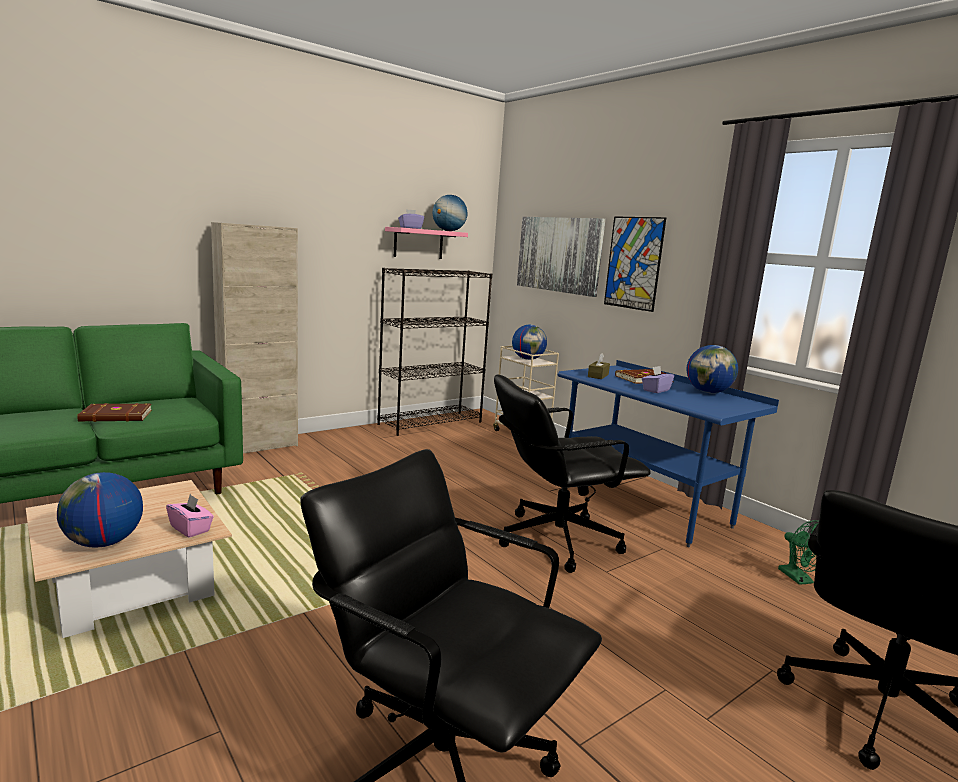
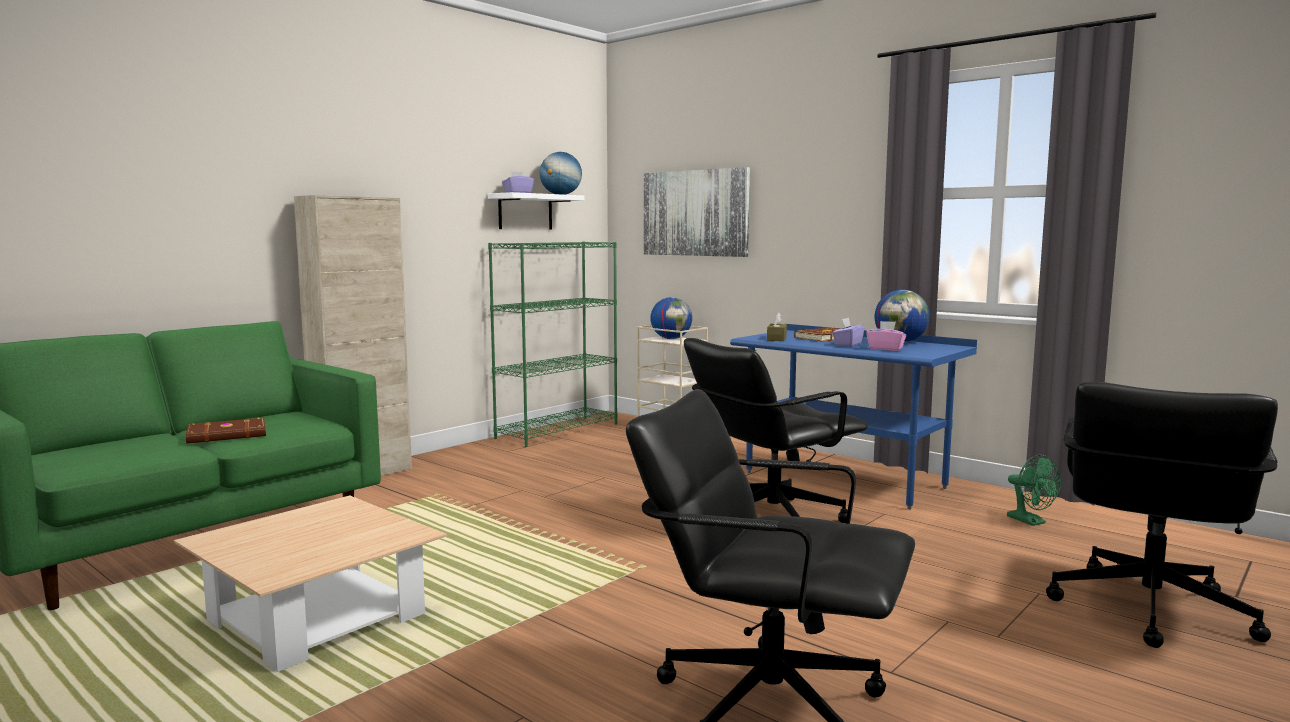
camera: 10 degrees left, 5 degrees down
globe [57,472,143,548] -> none
pink tissue box [166,494,214,538] -> pink tissue box moved to [866,321,906,351]
black bookcase [377,268,492,436] -> green bookcase [488,242,617,447]
pink shelf [385,227,468,259] -> white shelf [488,192,584,229]
picture [604,216,666,312] -> none

